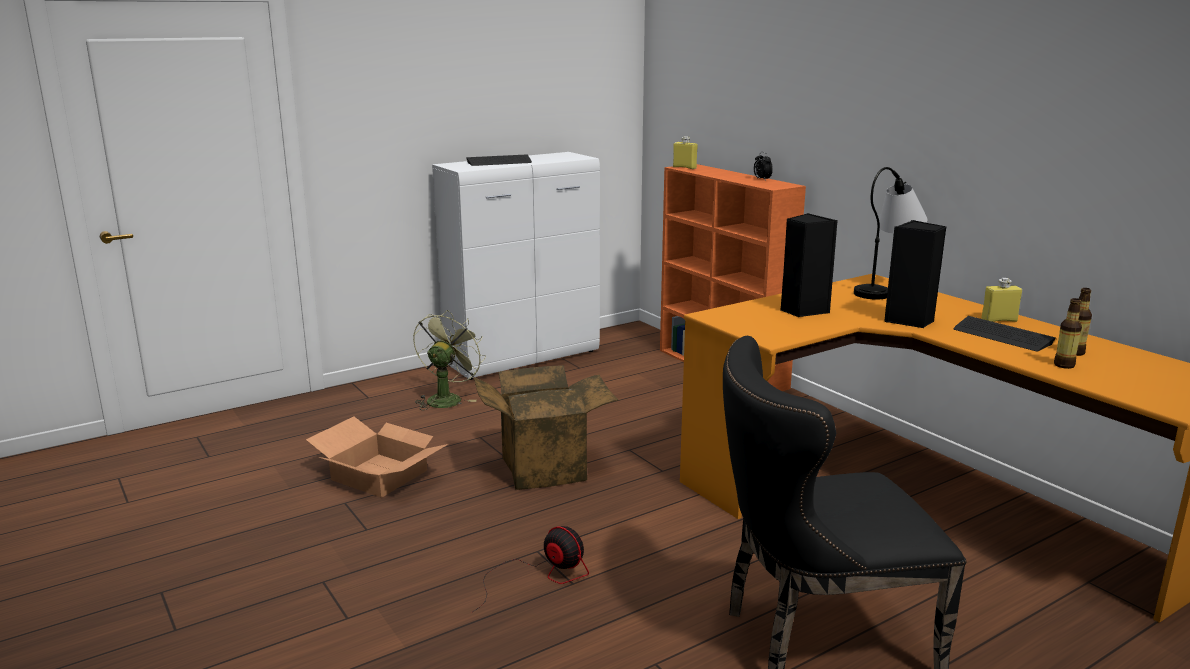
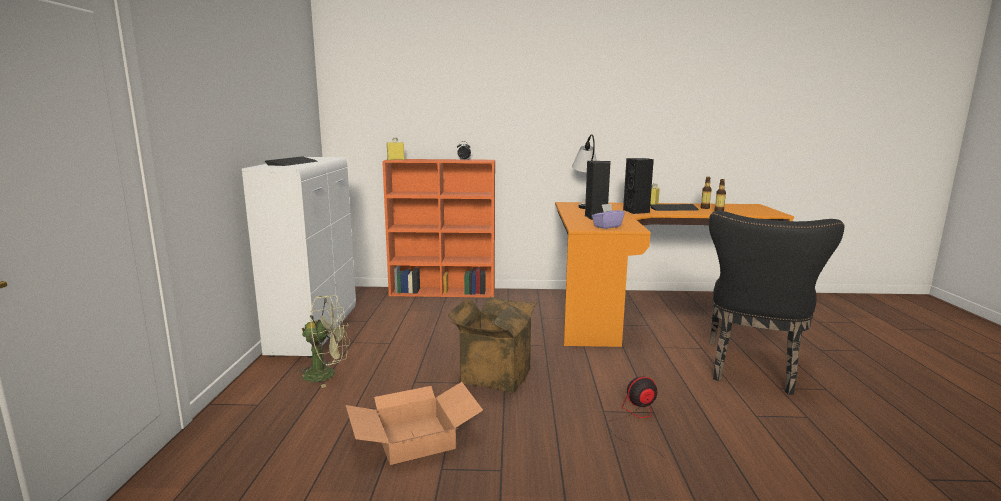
camera: 55 degrees left, 5 degrees down
green fan [413,310,486,411] -> green fan turned 120 degrees clockwise [296,295,350,388]
none -> purple tissue box [592,204,625,229]

